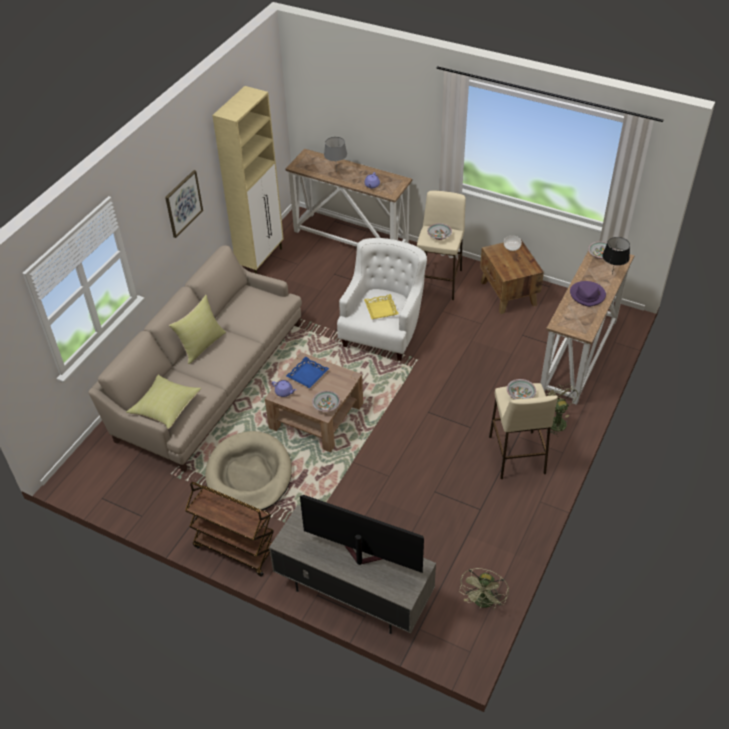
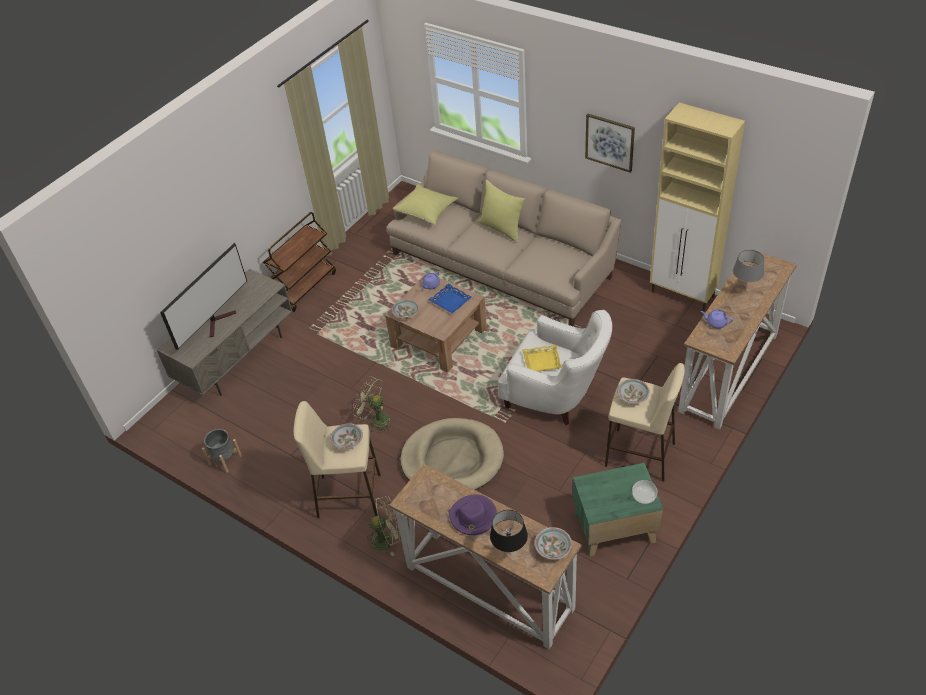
camera: 100 degrees right, 0 degrees up
beige dog bed [205,431,292,510] -> beige dog bed moved to [400,418,504,490]
green fan [459,568,509,609] -> green fan moved to [353,377,392,434]
brown side table [480,240,544,314] -> green side table [573,463,664,557]
none -> grey planter [202,429,242,473]

